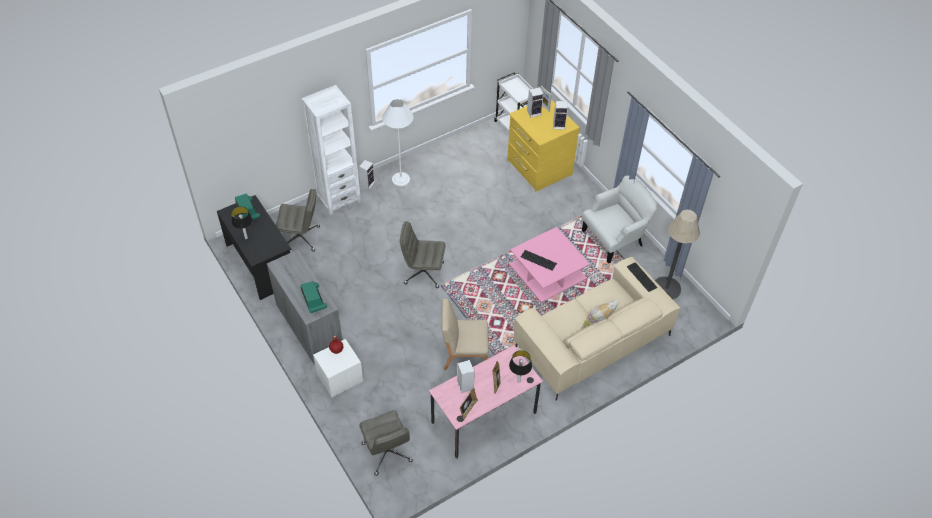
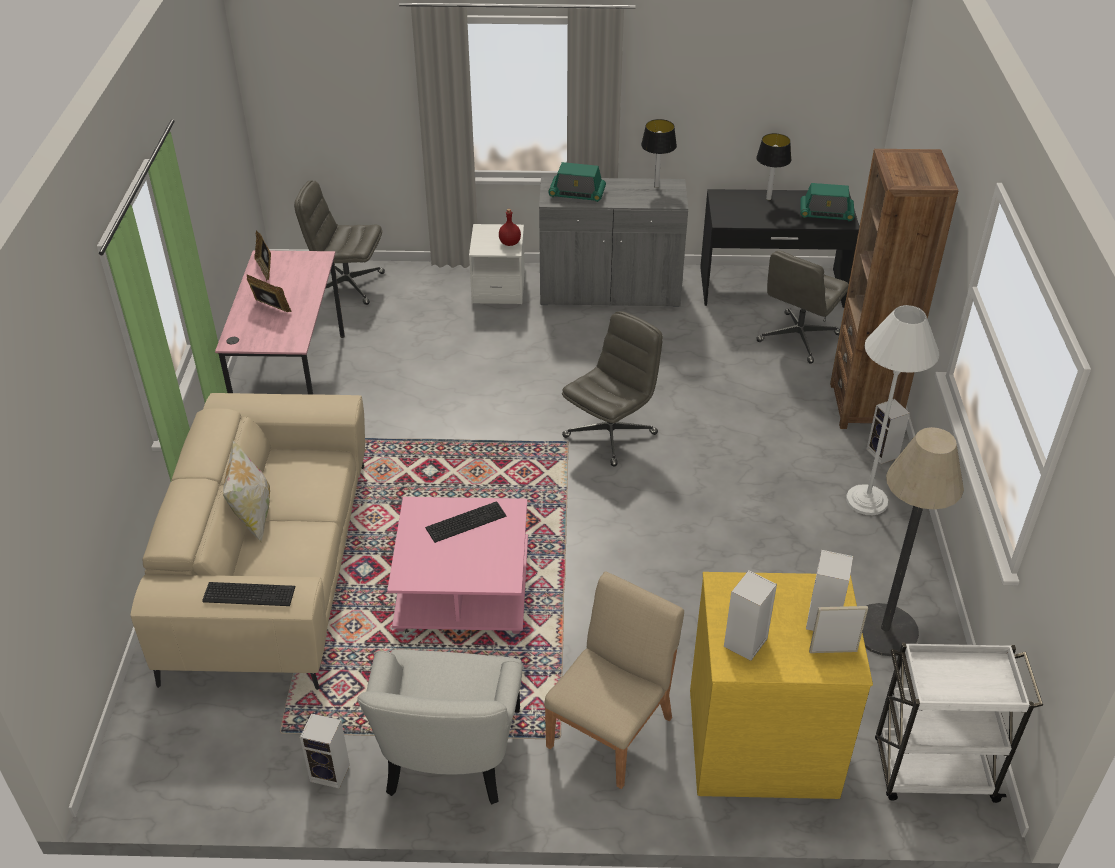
camera: 125 degrees right, 10 degrees down
white bookcase [302,85,361,215] -> brown bookcase [830,149,958,429]
beige chair [441,299,489,371] -> beige chair moved to [544,572,684,789]
speaker [457,360,475,393] -> speaker moved to [300,713,350,788]
table lamp [509,350,532,383] -> table lamp moved to [641,119,677,188]
floor lamp [655,210,700,299] -> floor lamp moved to [862,427,964,656]

